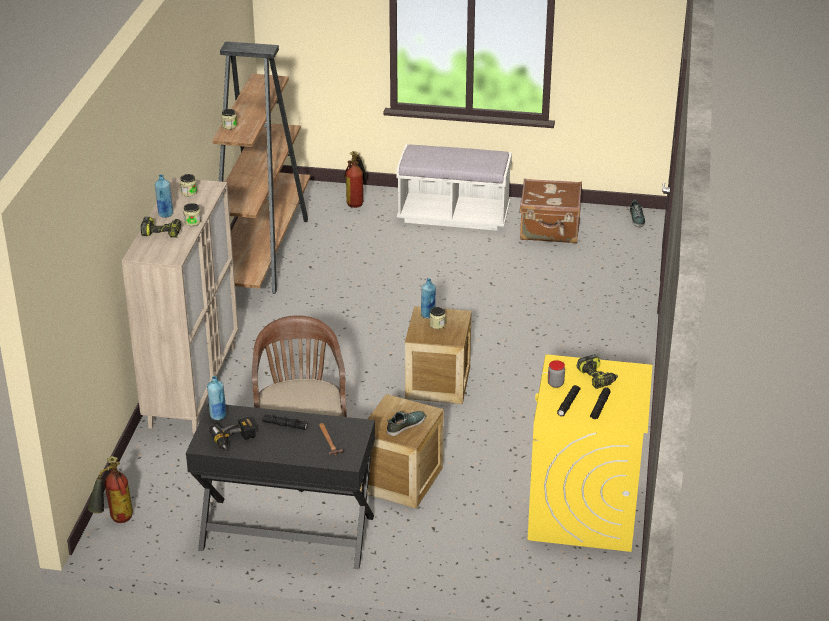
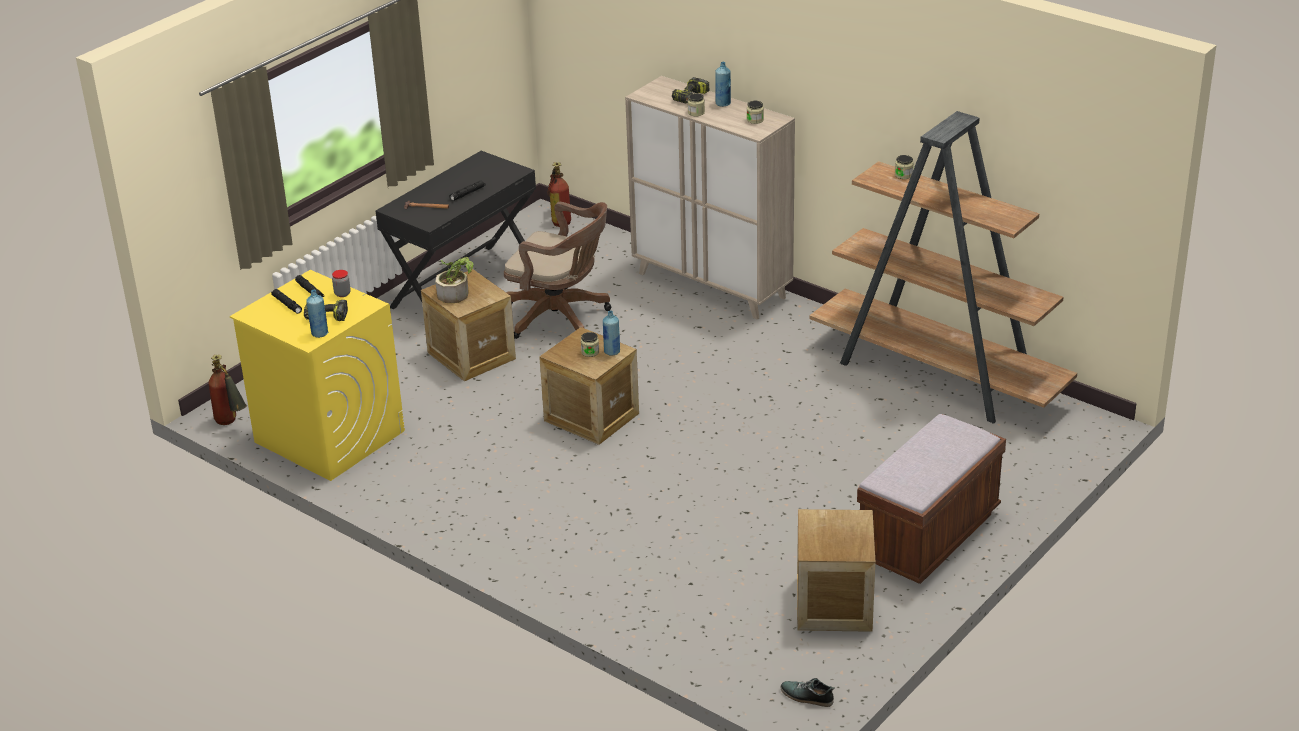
camera: 120 degrees right, 0 degrees up
blue bottle [207,376,226,420] -> blue bottle moved to [306,290,328,338]
power drill [209,417,256,451] -> none
fire extinguisher [344,151,367,208] -> fire extinguisher moved to [209,355,247,425]
shoe [387,411,425,436] -> potted plant [435,257,473,303]
white bench [397,144,512,231] -> brown bench [857,414,1006,584]
brown suitcase [520,178,582,243] -> crate [797,509,875,632]

